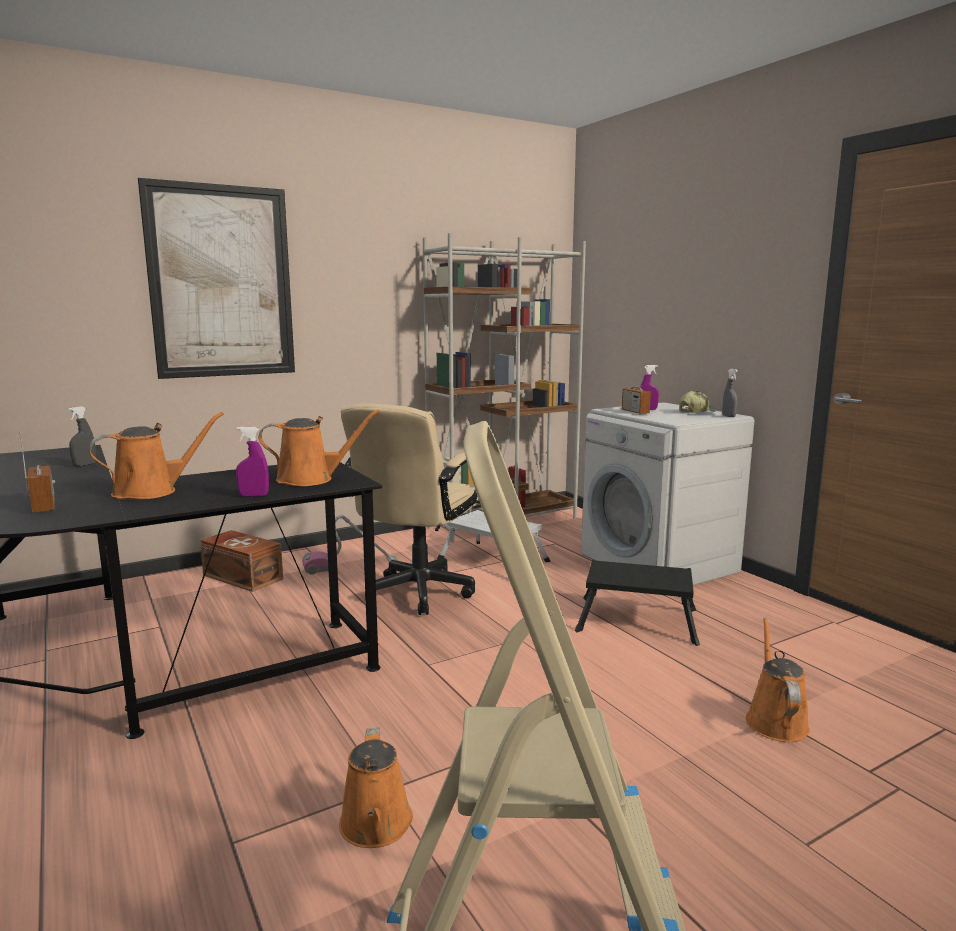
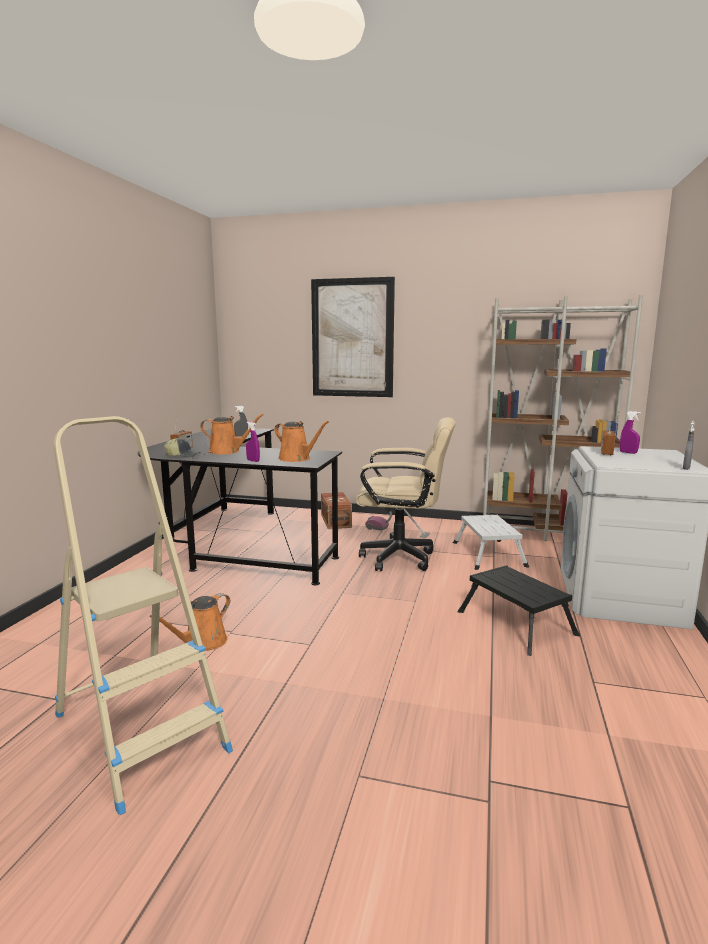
camera: 45 degrees right, 0 degrees up
beige office chair [341,403,480,615] -> beige office chair turned 150 degrees counterclockwise [356,417,456,571]
cap [679,390,716,413] -> cap moved to [164,438,201,458]
orange watering can [746,618,810,742] -> none

